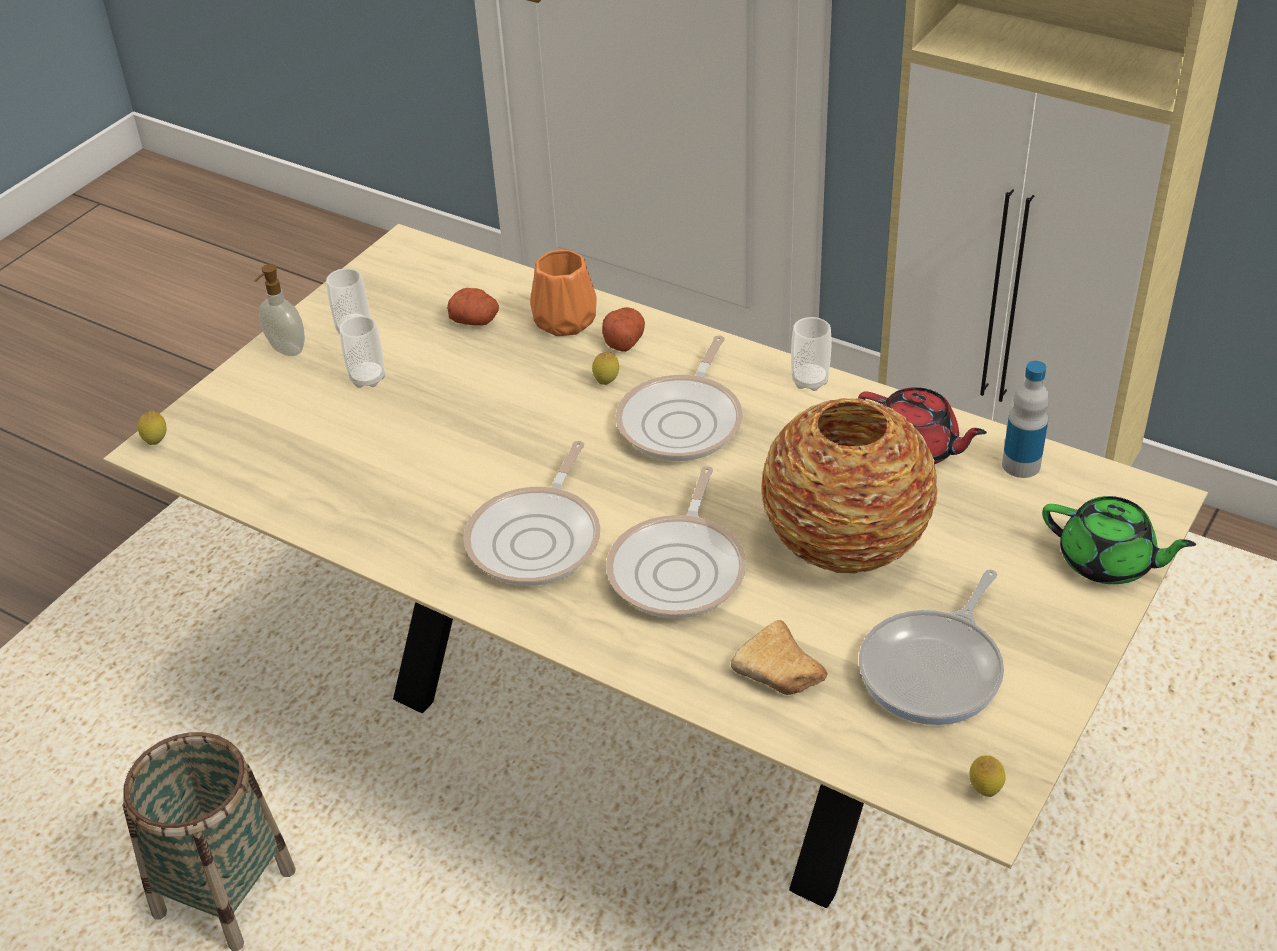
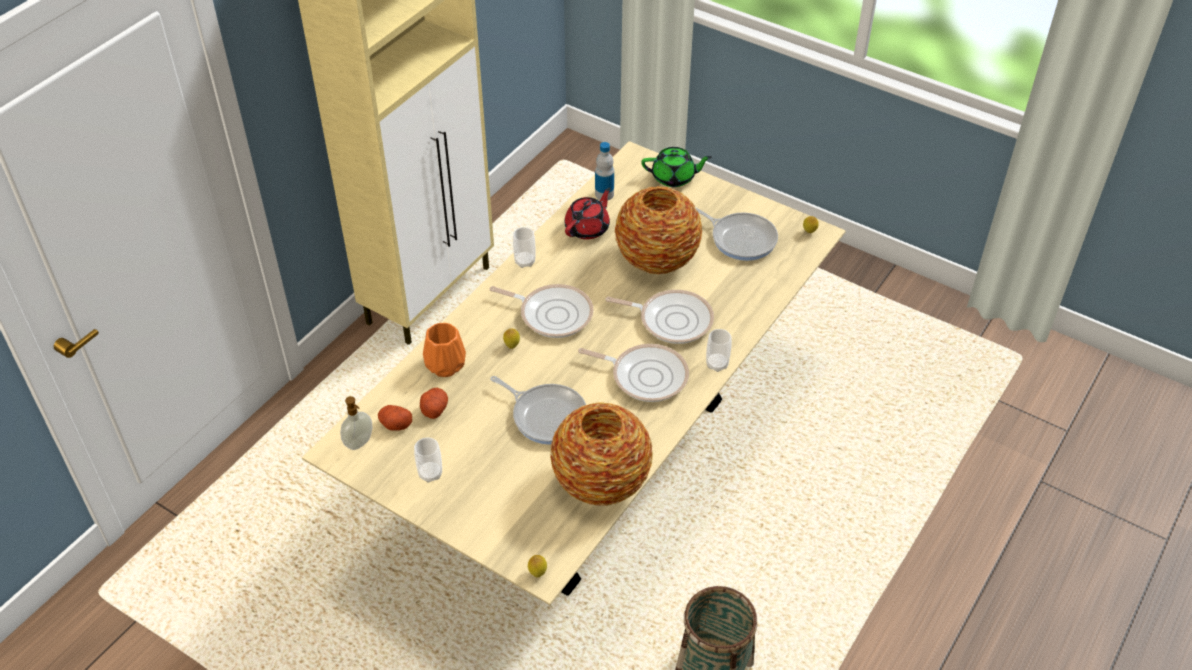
camera: 90 degrees left, 5 degrees up
soap dispenser [254,264,305,356] -> soap dispenser moved to [340,396,372,450]
cup [339,316,385,388] -> cup moved to [706,329,732,372]
potato [602,307,645,352] -> potato moved to [378,405,412,431]
bread [731,620,828,695] -> none
green teapot [1042,496,1196,584] -> green teapot turned 60 degrees clockwise [641,147,712,187]
none -> frying pan [490,376,586,445]
none -> vase [550,402,653,506]

